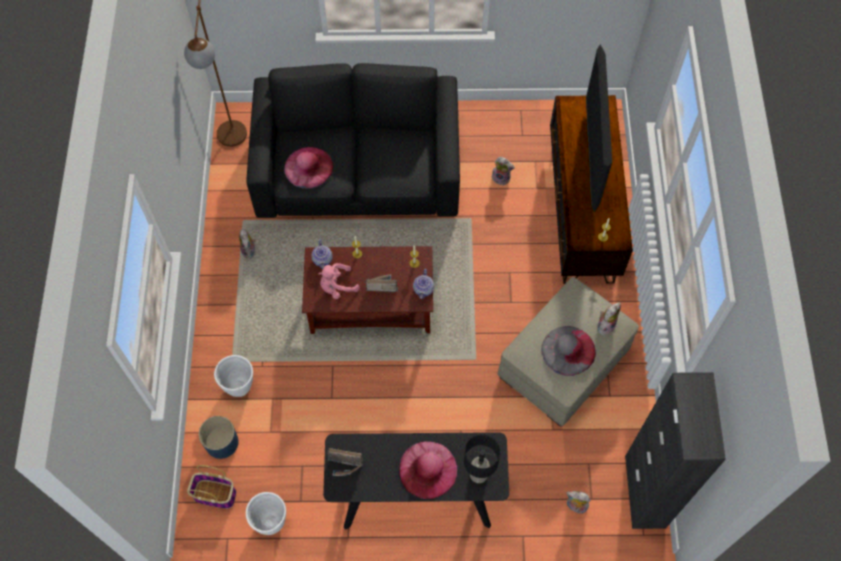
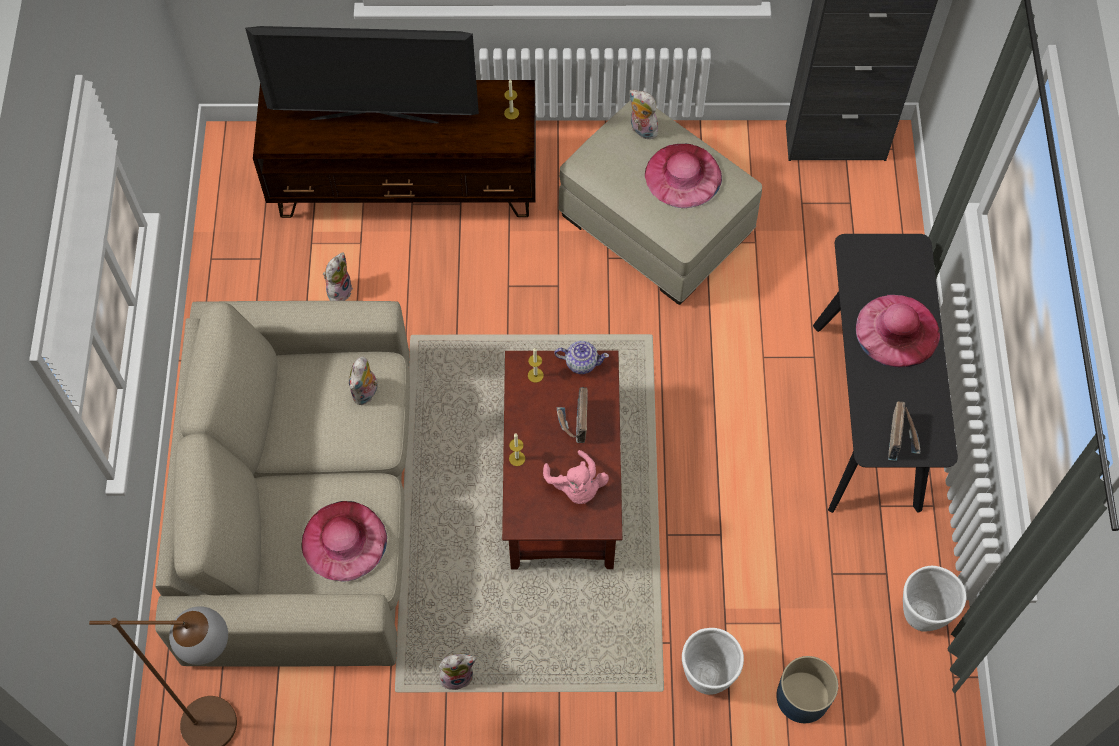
camera: 90 degrees left, 0 degrees up
basket [187,465,236,509] -> none
black sofa [246,63,460,218] -> beige sofa [155,301,410,667]
teapot [311,239,333,269] -> none
black table lamp [464,435,500,483] -> none
grey hat [541,326,596,376] -> pink hat [645,144,722,208]
plush toy [566,491,591,513] -> plush toy moved to [349,357,378,405]

